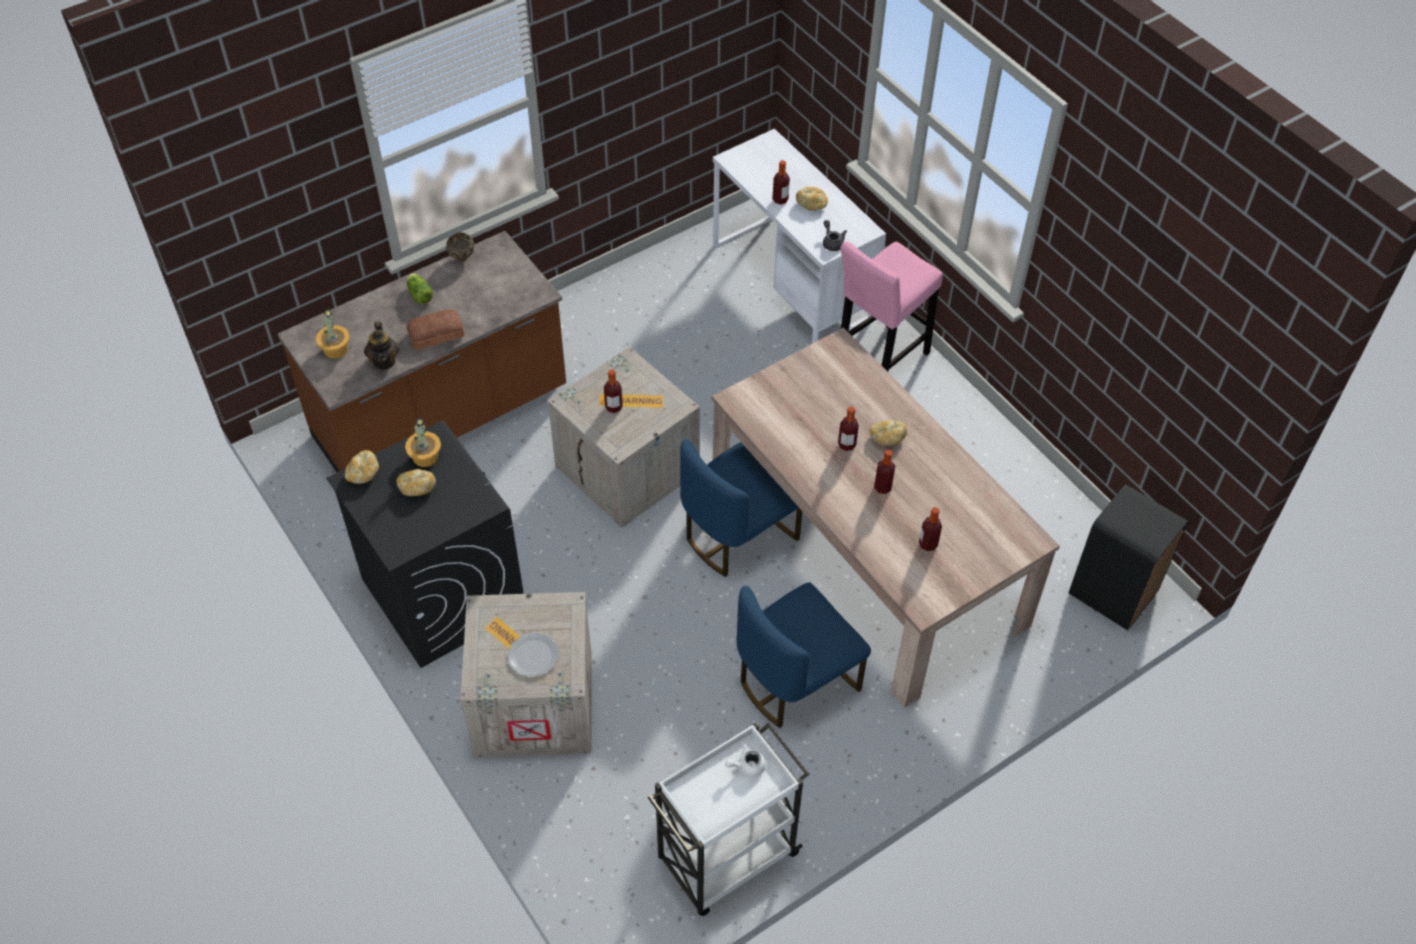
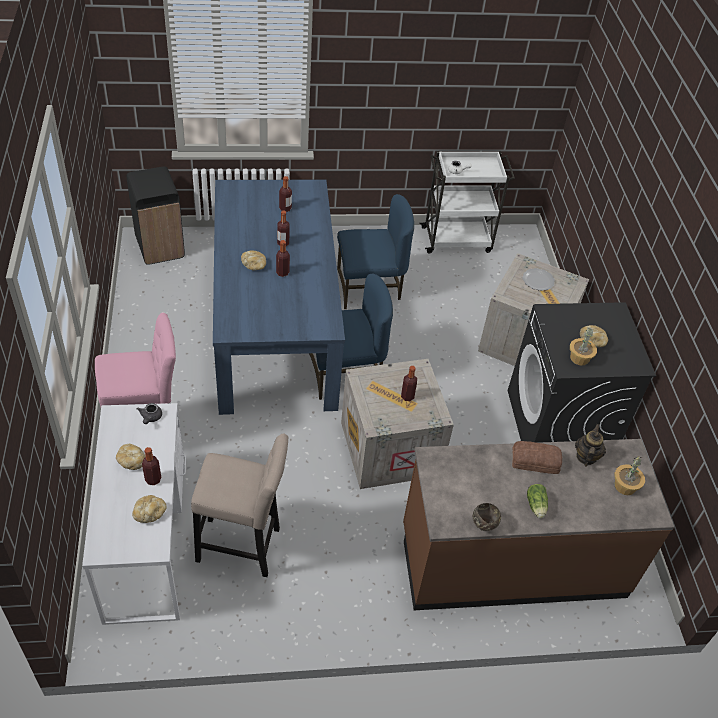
camera: 155 degrees left, 5 degrees down
bread [345,450,379,484] -> bread moved to [132,495,167,523]
beige dining table [712,327,1060,708] -> blue dining table [213,180,345,415]
none -> beige stool [191,433,288,577]

